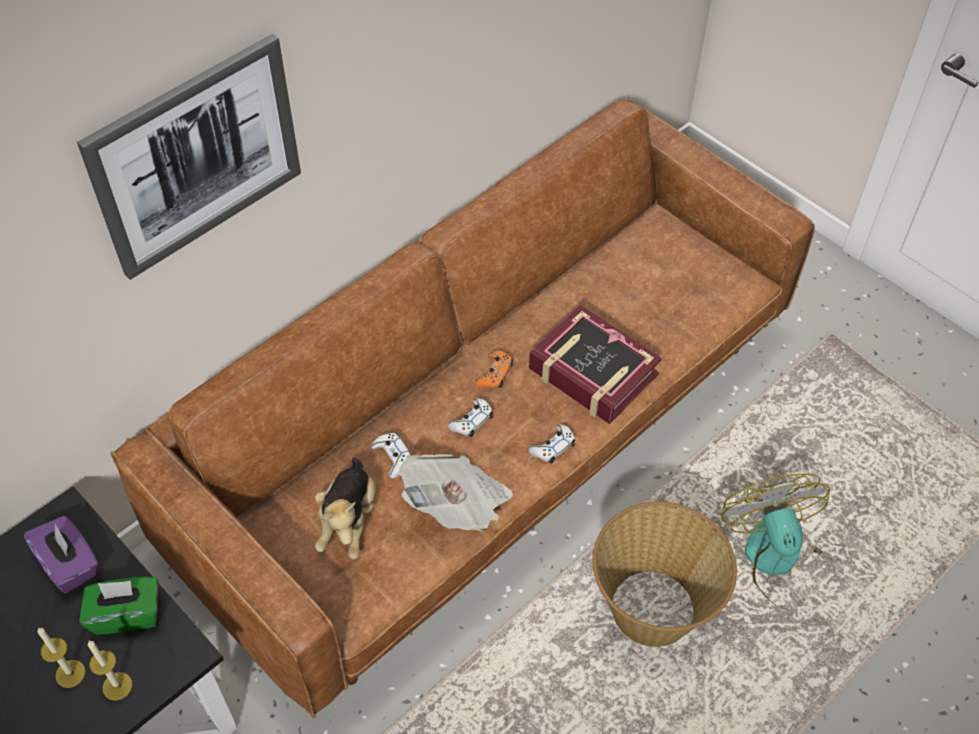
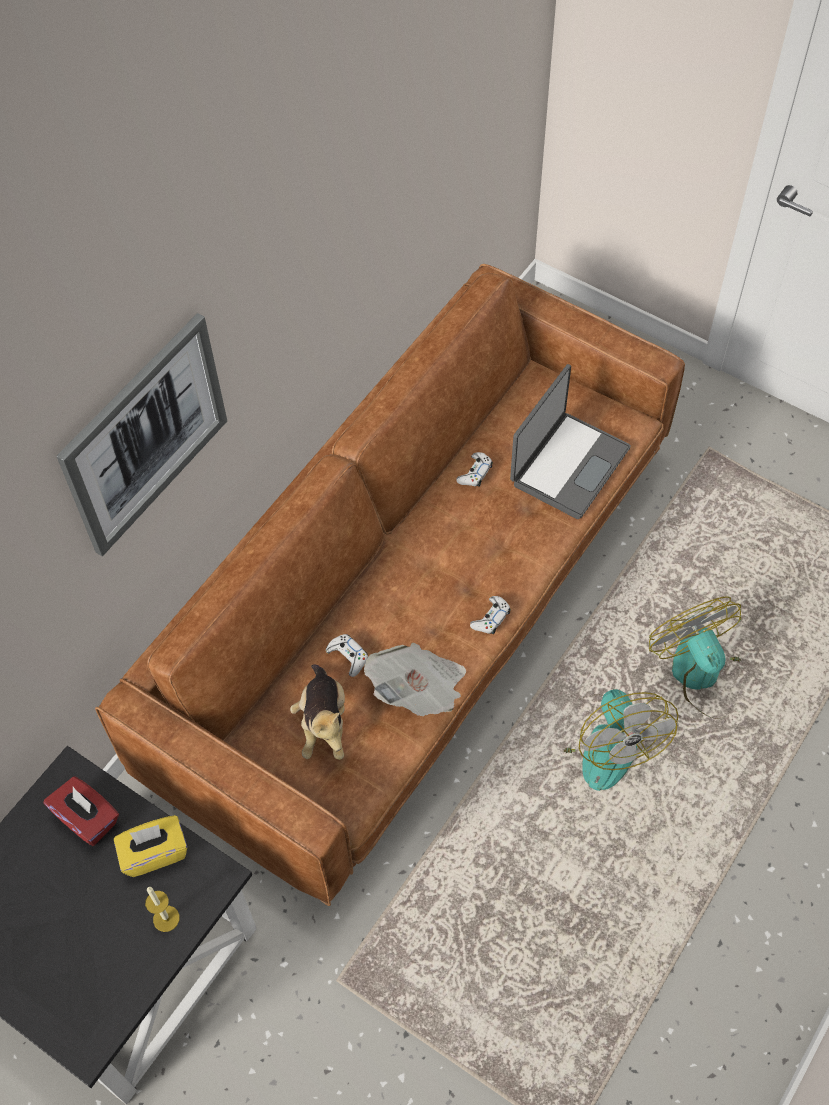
camera: 10 degrees left, 5 degrees up
purple tissue box [24,516,98,593] -> red tissue box [44,777,119,846]
candle [37,627,85,688] -> none
green tissue box [79,577,158,635] -> yellow tissue box [114,815,187,877]
white game controller [448,398,493,437] -> white game controller moved to [456,452,493,487]
orange game controller [475,351,513,388] -> none
book [529,305,662,424] -> none
basket [592,501,737,647] -> fan [564,689,679,791]
none -> laptop [510,364,631,519]

